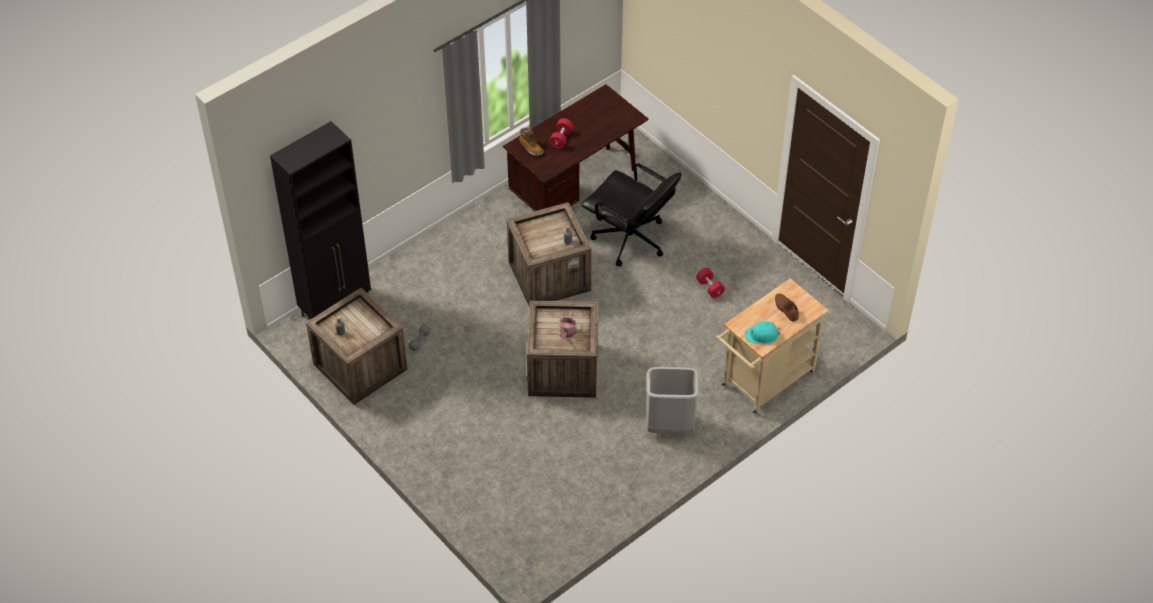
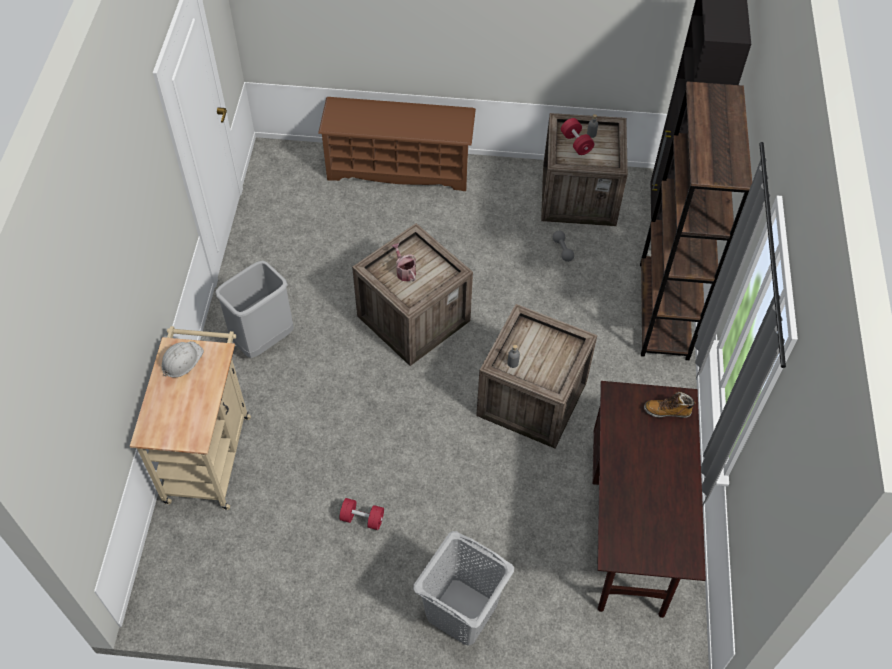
camera: 135 degrees right, 5 degrees up
red dumbbell [549,118,573,149] -> red dumbbell moved to [561,118,594,155]
black office chair [582,163,681,266] -> none
turquoise hard hat [745,321,781,344] -> white hard hat [162,341,204,377]
brown shoe [775,294,799,321] -> none
none -> brown shoe rack [318,97,476,191]
none -> grey laundry basket [413,531,514,646]
none -> brown bookcase [640,81,752,360]

